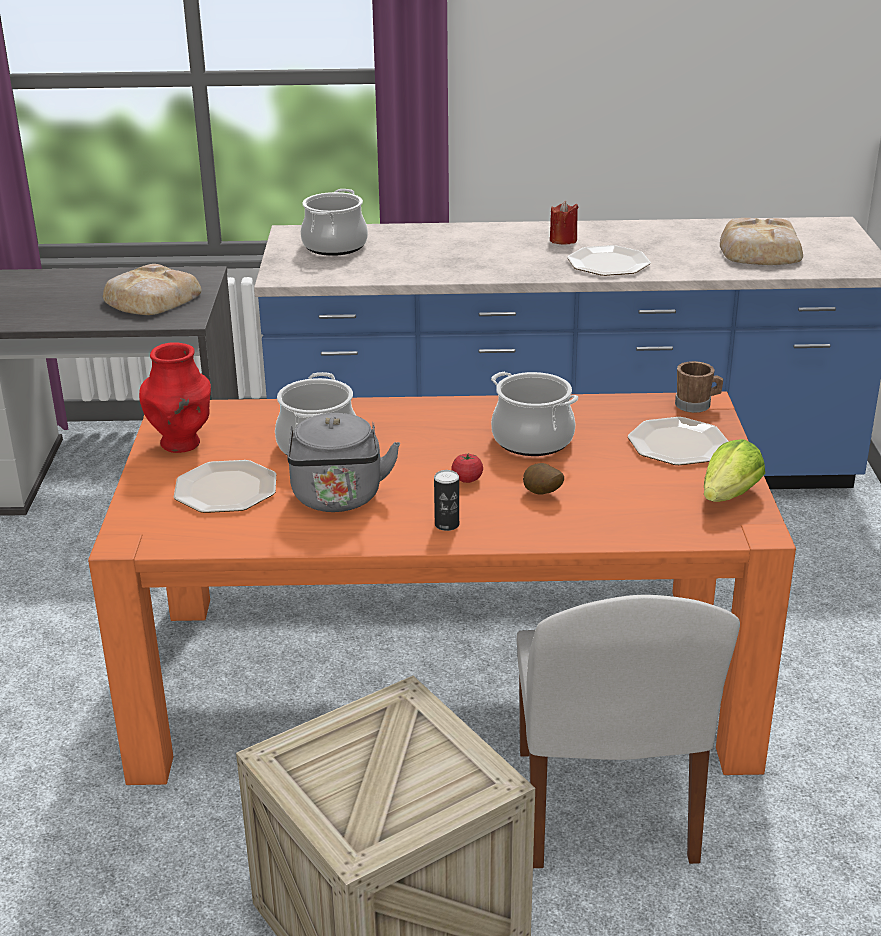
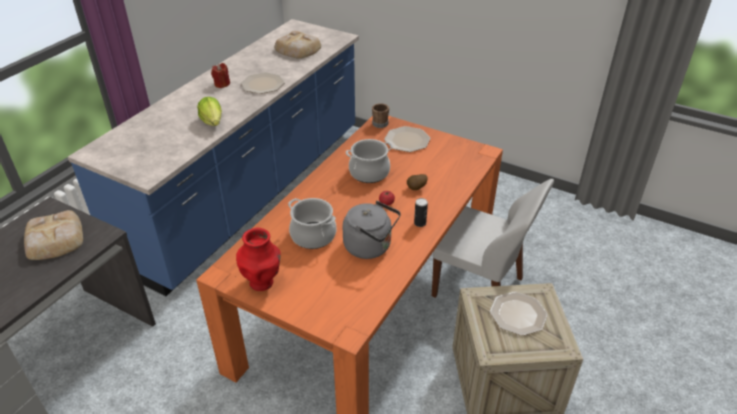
camera: 60 degrees left, 10 degrees up
plate [174,460,276,513] -> plate moved to [489,292,548,336]
cooking pot [300,189,368,256] -> none
lettuce [704,439,765,502] -> lettuce moved to [197,97,222,126]

